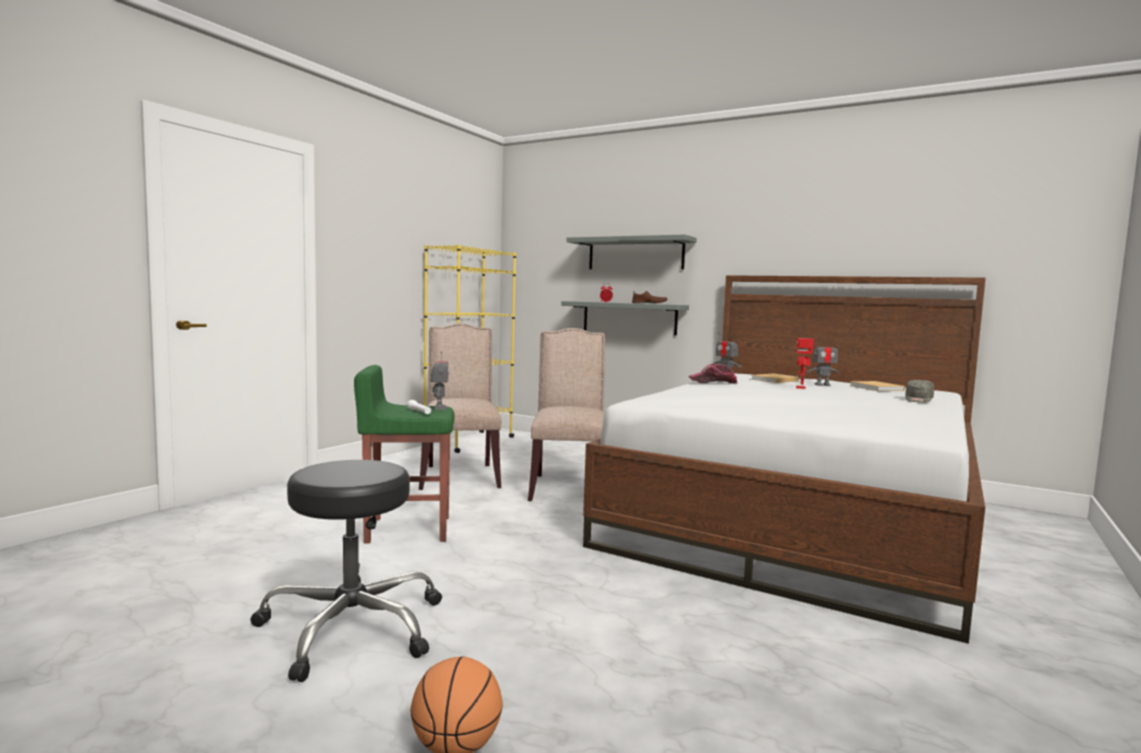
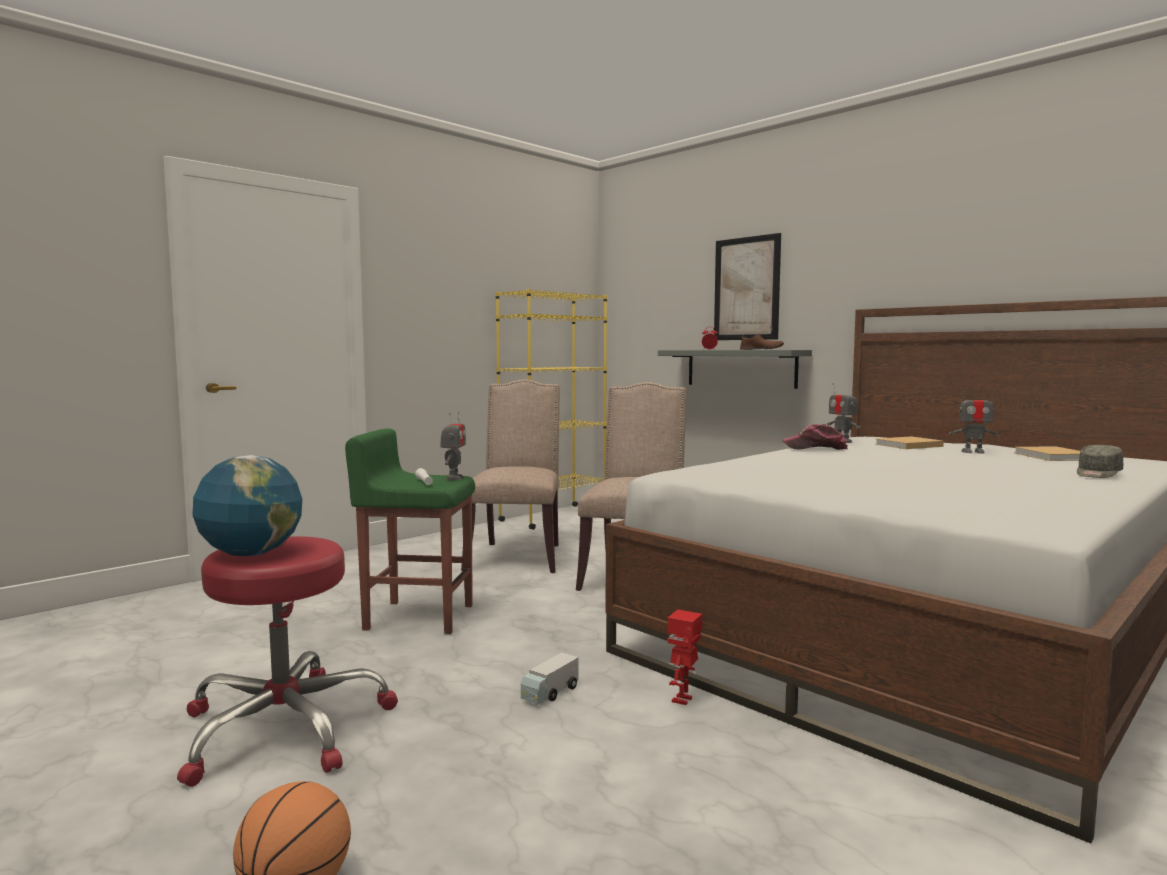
camera: 15 degrees right, 0 degrees up
black stool [250,460,442,682] -> red stool [177,536,398,787]
grey shelf [566,235,697,270] -> picture [714,233,781,340]
toy robot [796,338,814,389] -> toy robot moved to [667,609,702,705]
none -> globe [192,455,302,556]
none -> toy truck [521,652,578,704]

